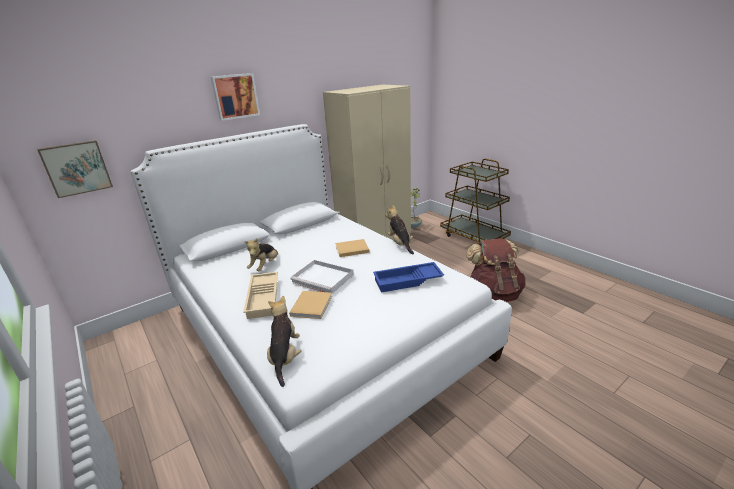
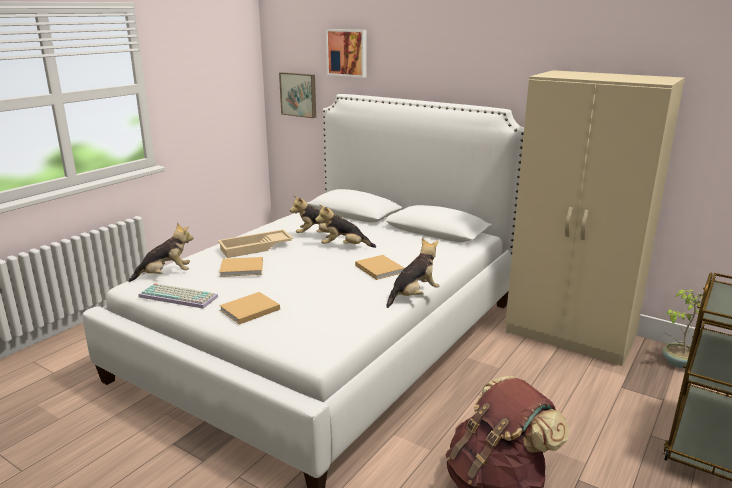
camera: 70 degrees right, 5 degrees down
picture [211,73,260,121] -> picture moved to [326,29,366,78]
white tray [290,260,354,295] -> none
blue tray [373,262,444,292] -> none
none -> keyboard [138,283,218,309]
none -> beige book [219,292,280,325]
none -> plush toy [315,204,376,248]

